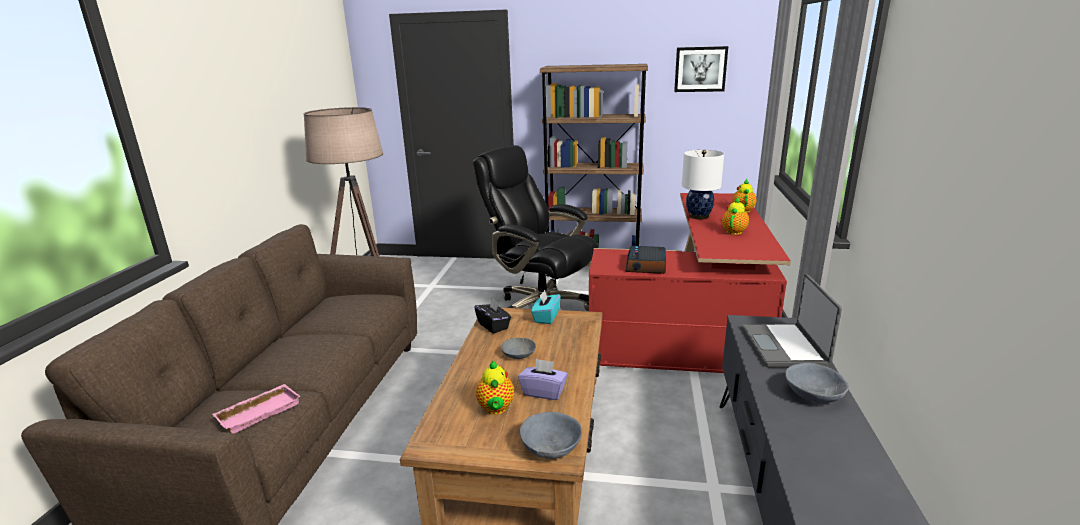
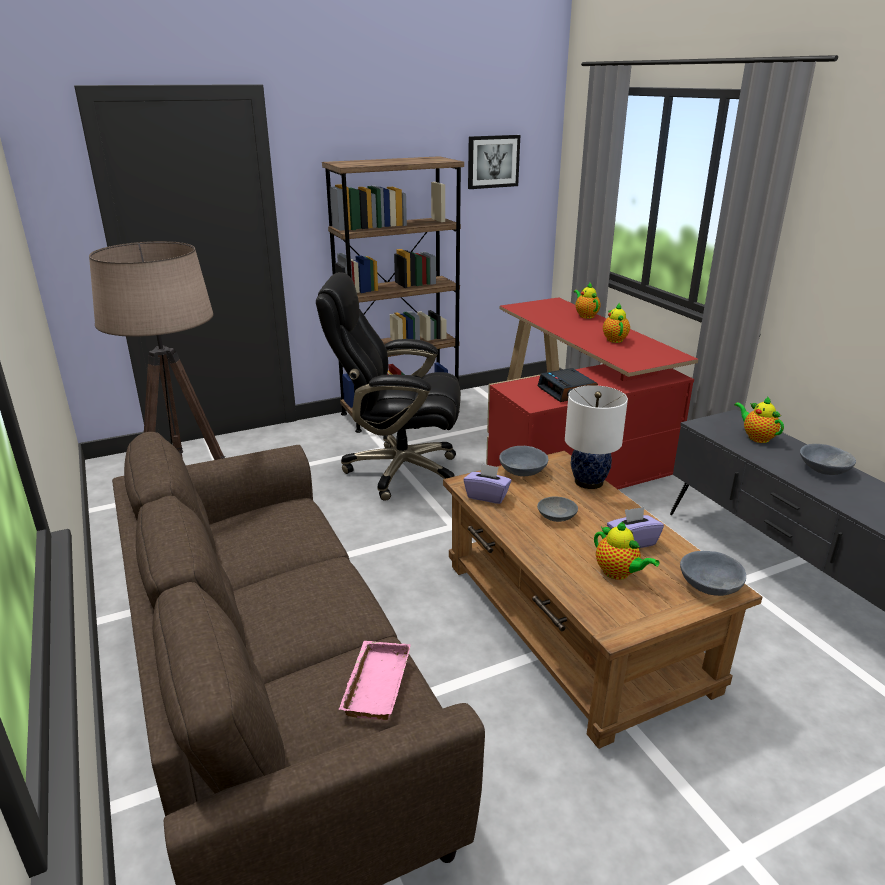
camera: 35 degrees left, 5 degrees up
black tissue box [474,298,511,334] -> purple tissue box [464,463,512,504]
turquoise tissue box [531,289,561,324] -> grey bowl [499,446,548,476]
white table lamp [682,150,724,219] -> white table lamp moved to [565,385,628,489]
laptop [742,274,842,367] -> teapot [734,396,784,443]

